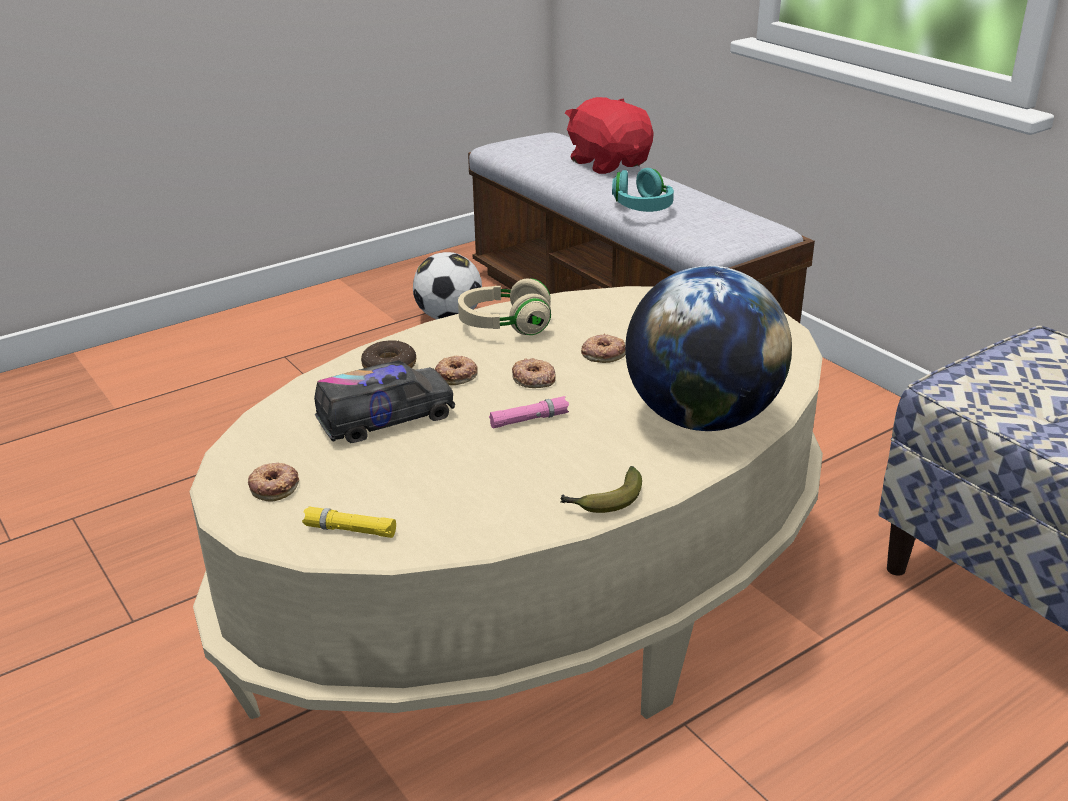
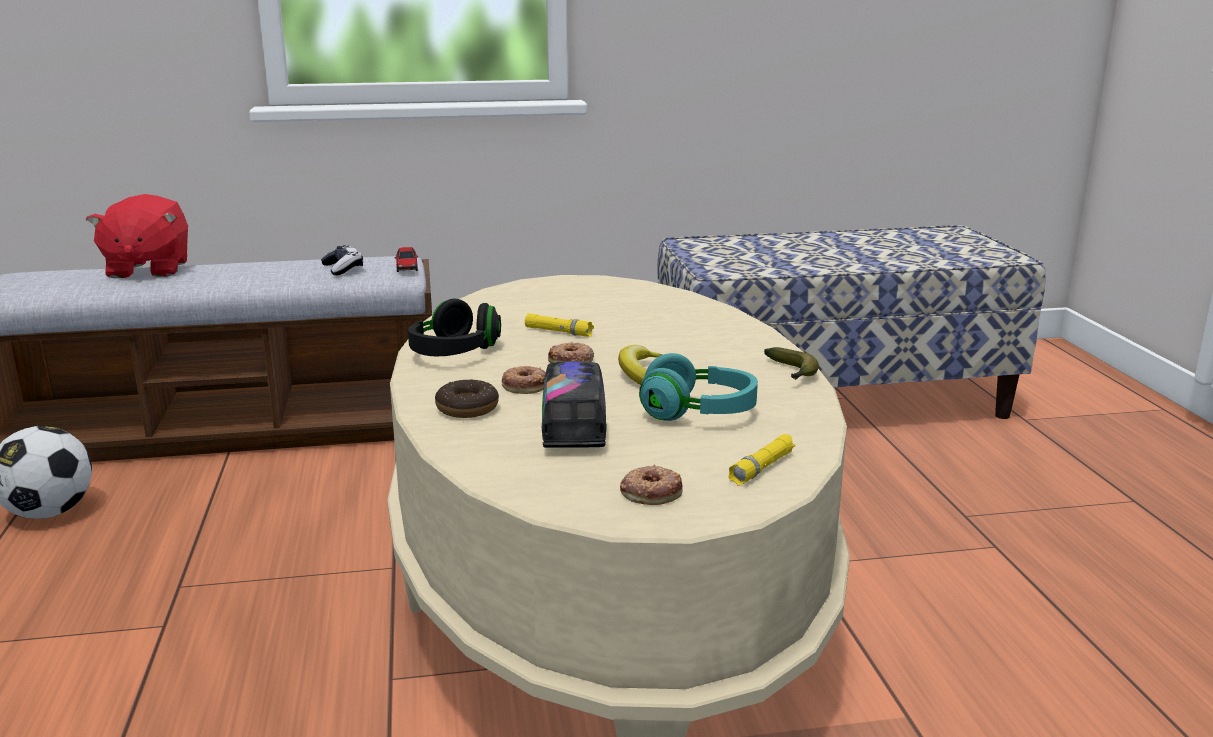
camera: 65 degrees left, 10 degrees down
beige headphones [458,279,551,335] -> black headphones [408,299,501,356]
pink flashlight [489,396,569,428] -> banana [618,345,663,385]
red plush toy [565,97,654,174] -> red plush toy turned 90 degrees counterclockwise [86,194,188,278]
donut [581,334,626,363] -> yellow flashlight [525,313,594,337]
turquoise headphones [612,168,674,212] -> turquoise headphones moved to [639,353,758,421]
globe [625,266,792,431] -> none
none -> game controller [321,245,363,275]
none -> toy car [395,247,418,272]

